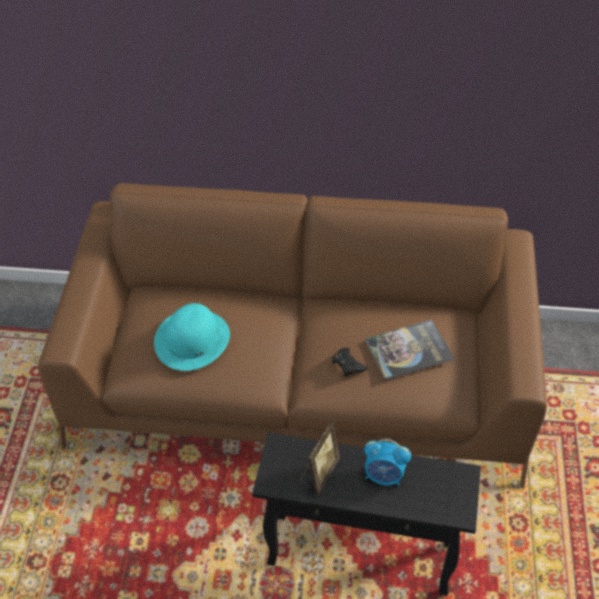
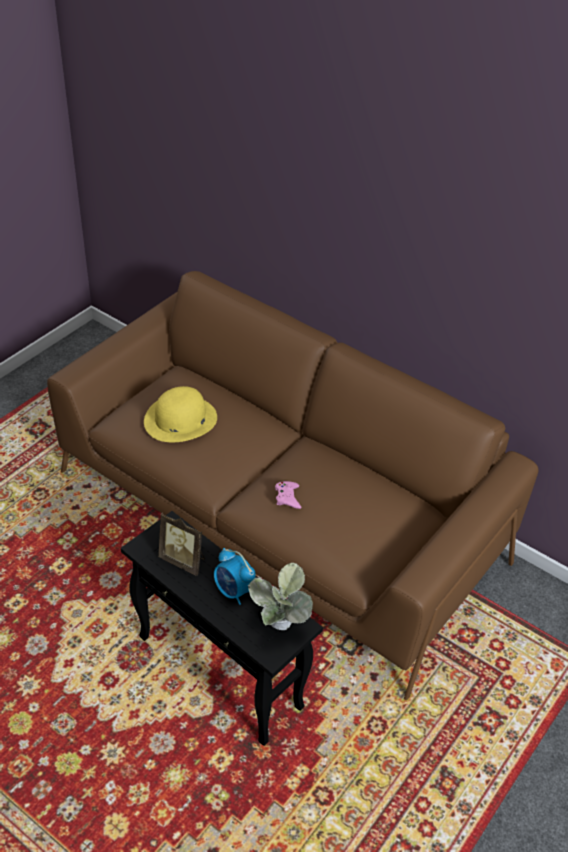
camera: 30 degrees right, 5 degrees down
turquoise hat [154,303,230,371] -> yellow hat [144,386,217,442]
picture frame [300,421,340,495] -> picture frame turned 60 degrees clockwise [159,513,205,576]
black game controller [332,348,368,377] -> pink game controller [275,481,301,509]
book [365,319,454,380] -> none
none -> potted plant [248,563,313,630]

